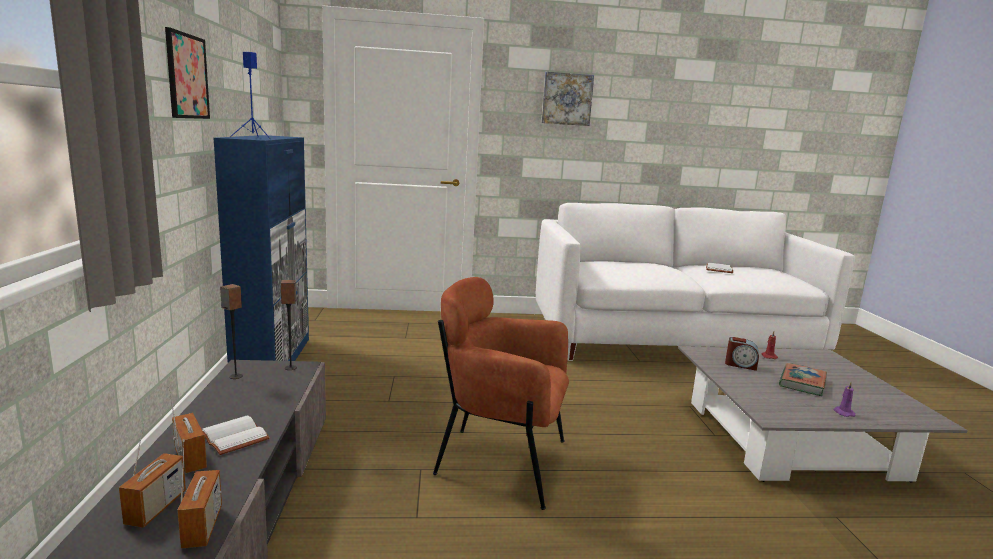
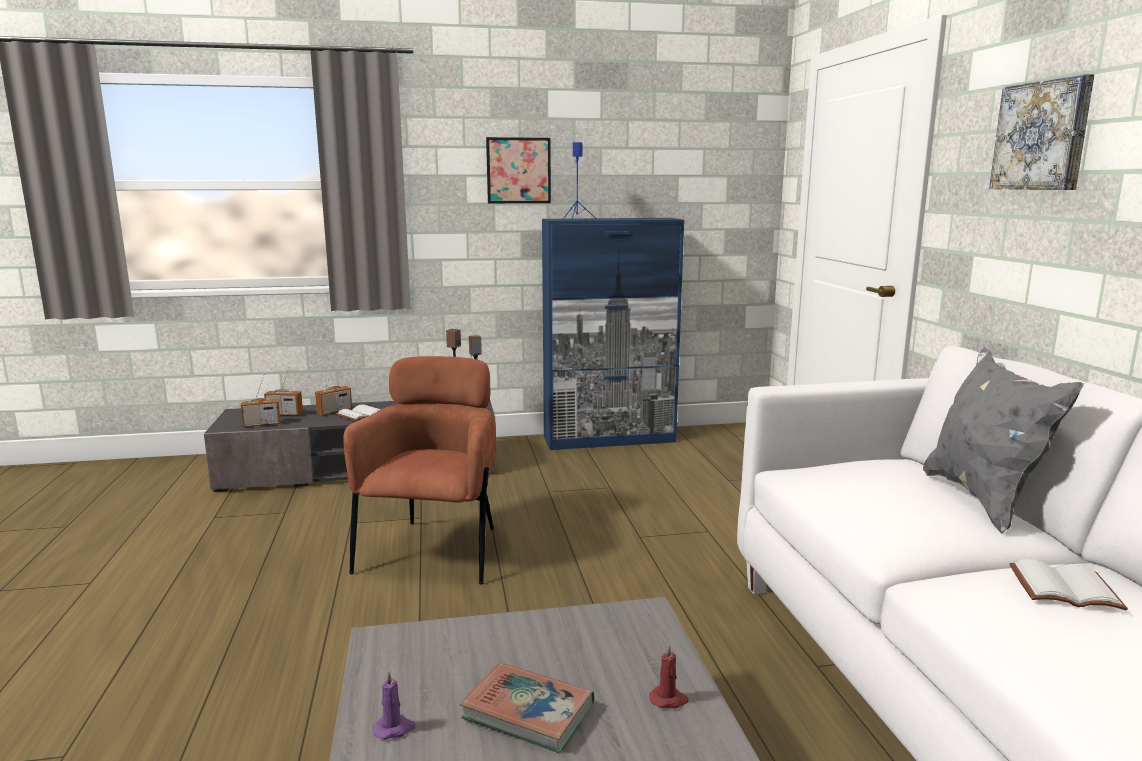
camera: 85 degrees right, 0 degrees up
alarm clock [725,337,759,371] -> none
none -> grey pillow [923,347,1084,534]

